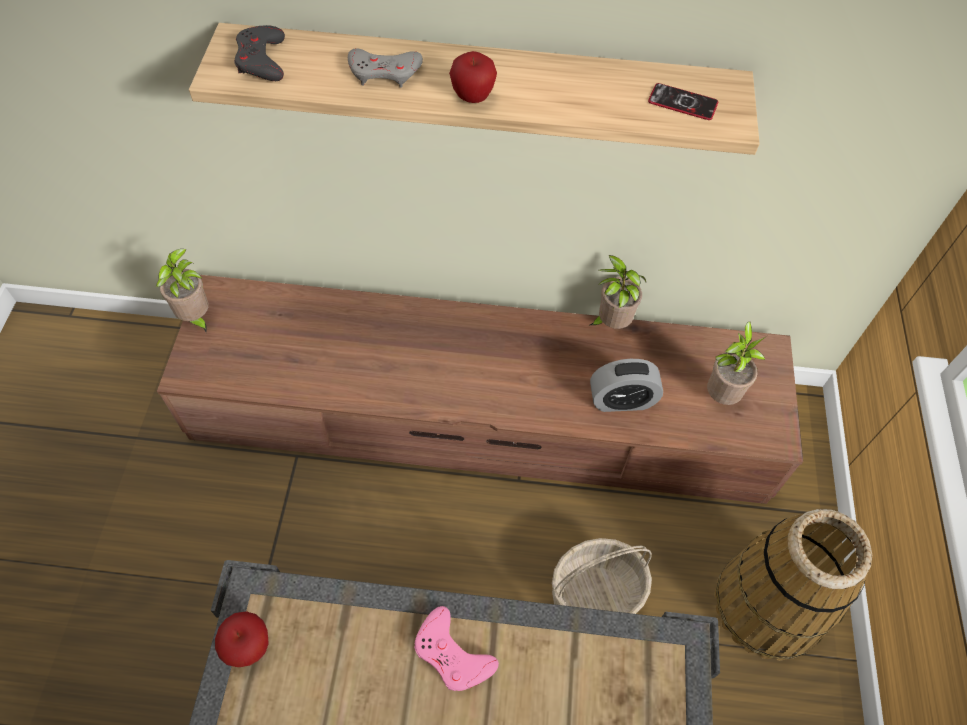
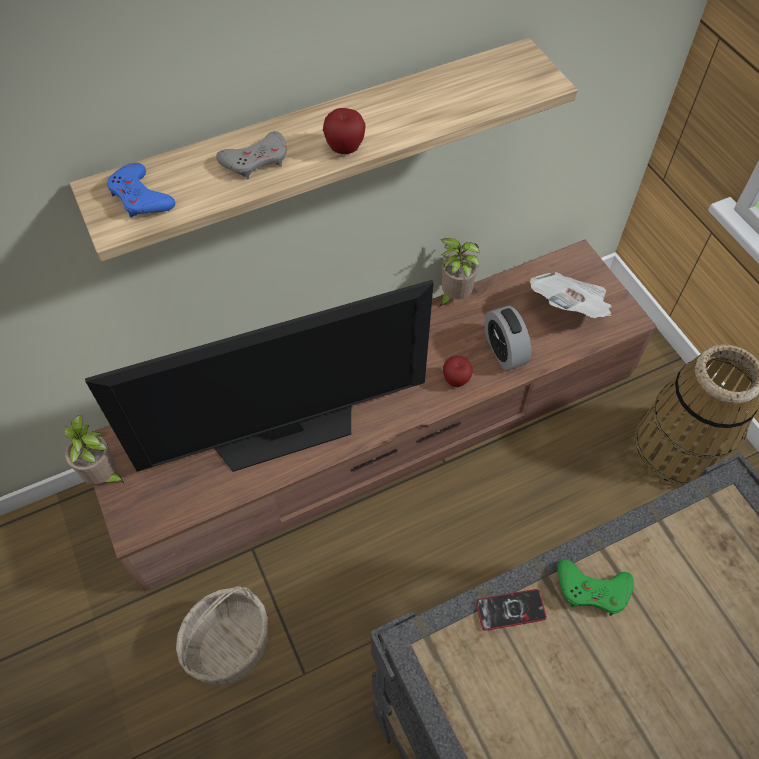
camera: 30 degrees left, 0 degrees up
apple [215,611,269,667] -> apple moved to [443,356,473,387]
grey game controller [234,25,285,81] -> blue game controller [107,163,175,218]
pink game controller [414,606,499,691] -> green game controller [557,559,634,616]
basket [552,538,652,614] -> basket moved to [176,587,268,686]
alarm clock [590,359,663,412] -> alarm clock turned 105 degrees clockwise [484,306,531,370]
phone [648,83,718,120] -> phone moved to [476,589,547,631]
potted plant [707,322,767,405] -> newspaper [530,272,612,318]
none -> television [85,280,434,472]

